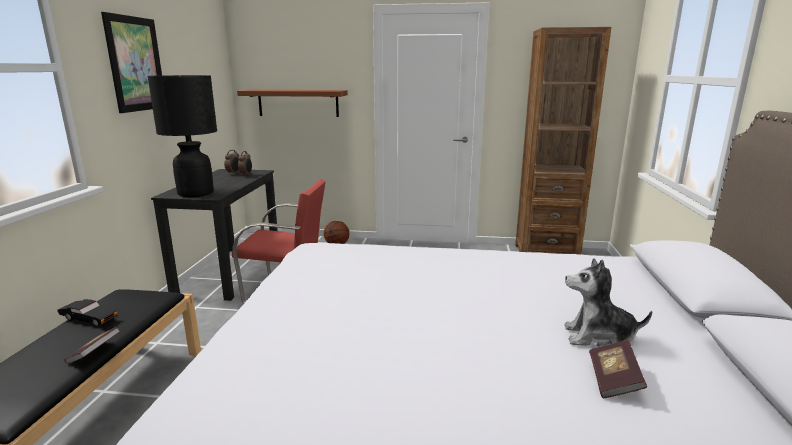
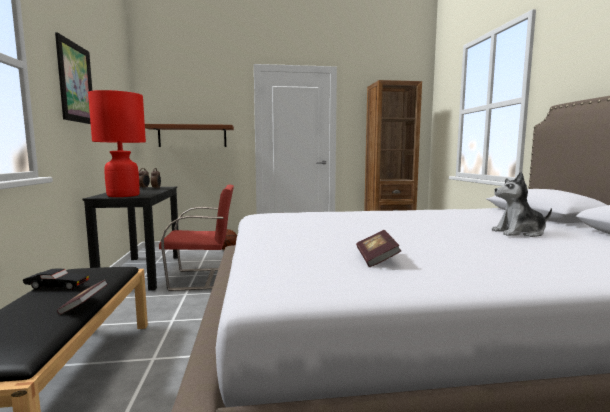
camera: 15 degrees left, 10 degrees down
black table lamp [148,75,217,197] -> red table lamp [88,90,146,197]
book [589,340,647,398] -> book moved to [356,230,401,267]

